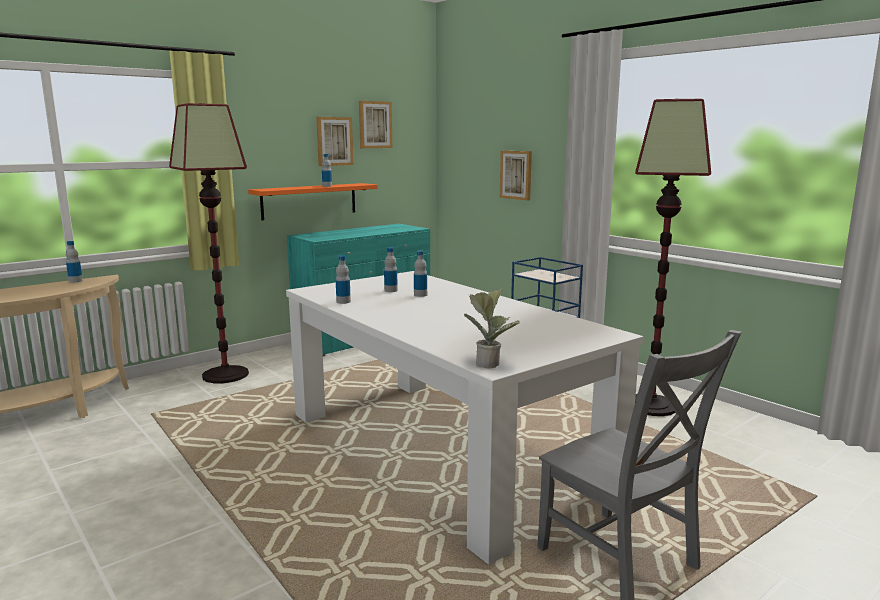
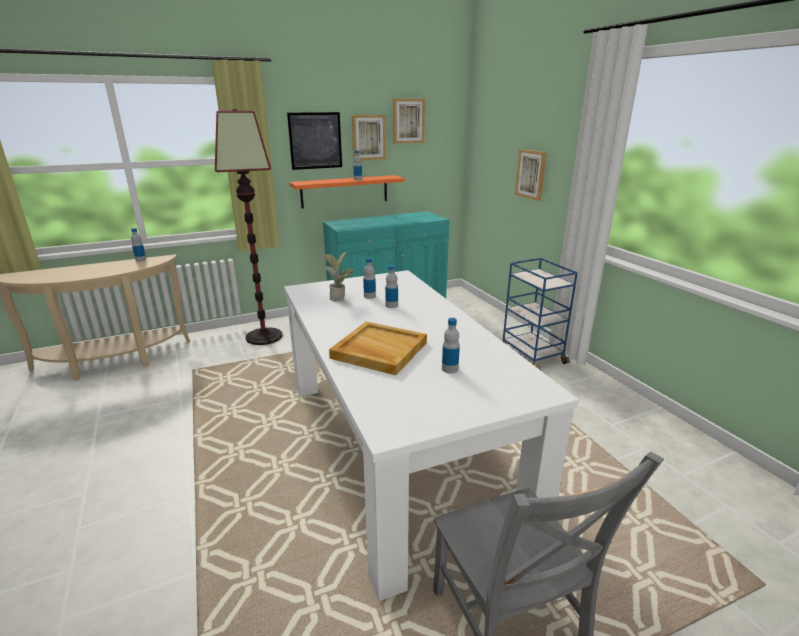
camera: 15 degrees right, 10 degrees up
bottle [336,255,351,304] -> bottle moved to [442,318,460,373]
potted plant [464,289,520,369] -> potted plant moved to [323,252,355,302]
floor lamp [635,99,711,416] -> none
none -> picture [287,112,342,170]
none -> beige tray [329,321,427,375]

